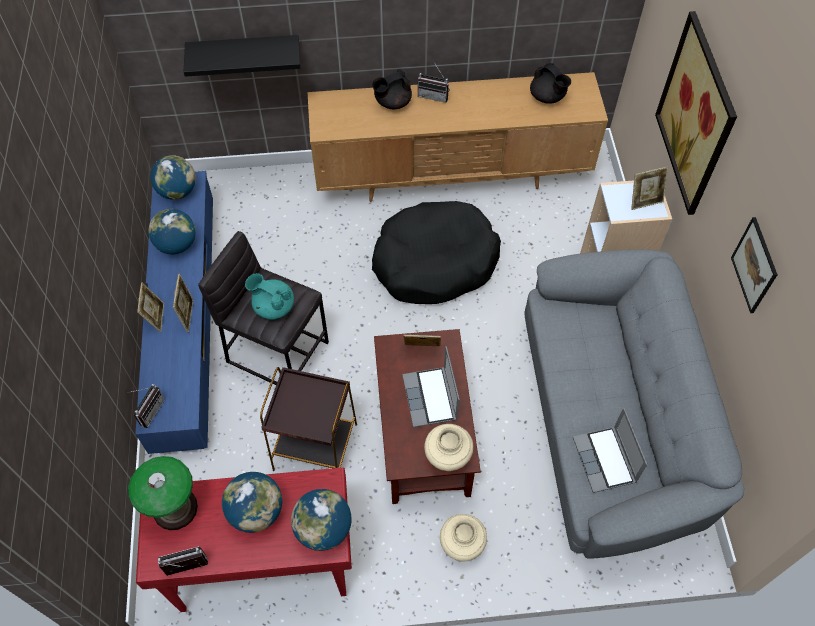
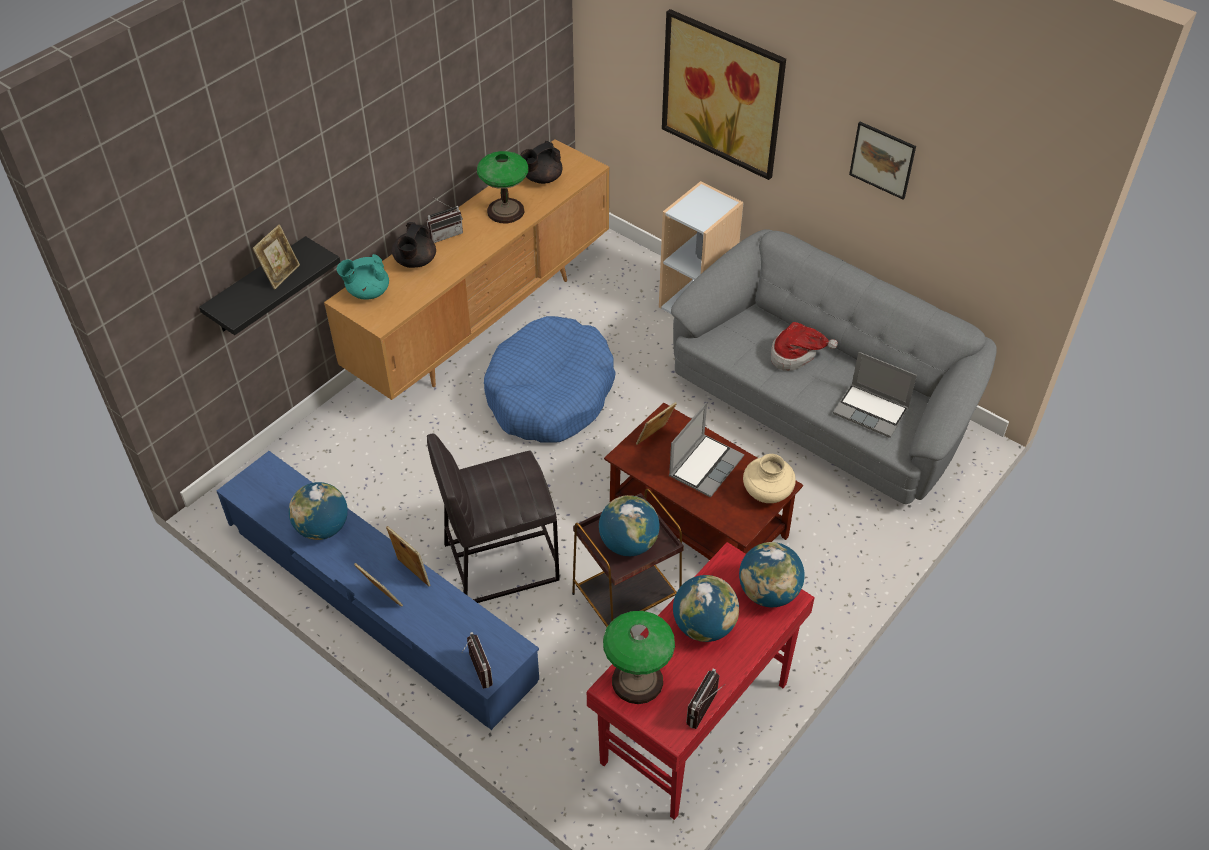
camera: 45 degrees left, 10 degrees down
globe [150,155,196,200] -> globe moved to [599,495,660,556]
turquoise teapot [245,273,294,320] -> turquoise teapot moved to [337,254,389,300]
black dog bed [372,201,501,304] -> blue dog bed [484,316,616,443]
laptop [402,346,460,428] -> laptop turned 90 degrees counterclockwise [669,402,744,497]
beige vase [440,514,487,562] -> none
black teapot [530,63,571,104] -> black teapot turned 135 degrees clockwise [520,141,562,184]
picture frame [631,166,668,210] -> picture frame moved to [252,224,300,289]
none -> table lamp [477,151,529,223]
none -> hat [771,322,838,371]

